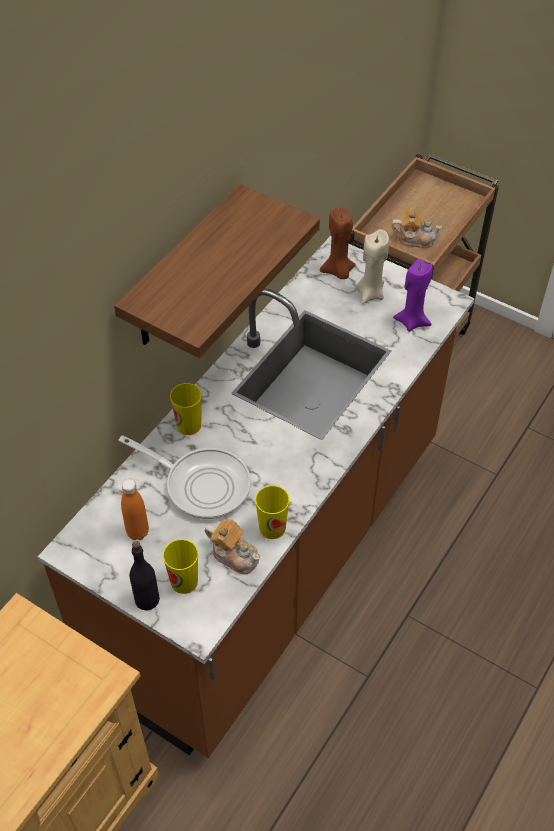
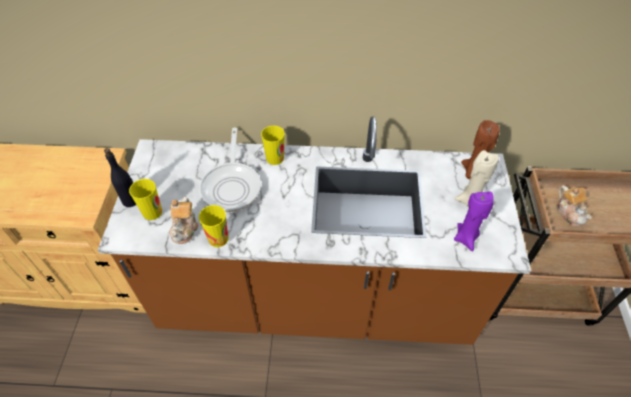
camera: 60 degrees right, 0 degrees up
shelf [114,184,320,358] -> none
orange bottle [121,479,149,540] -> none

